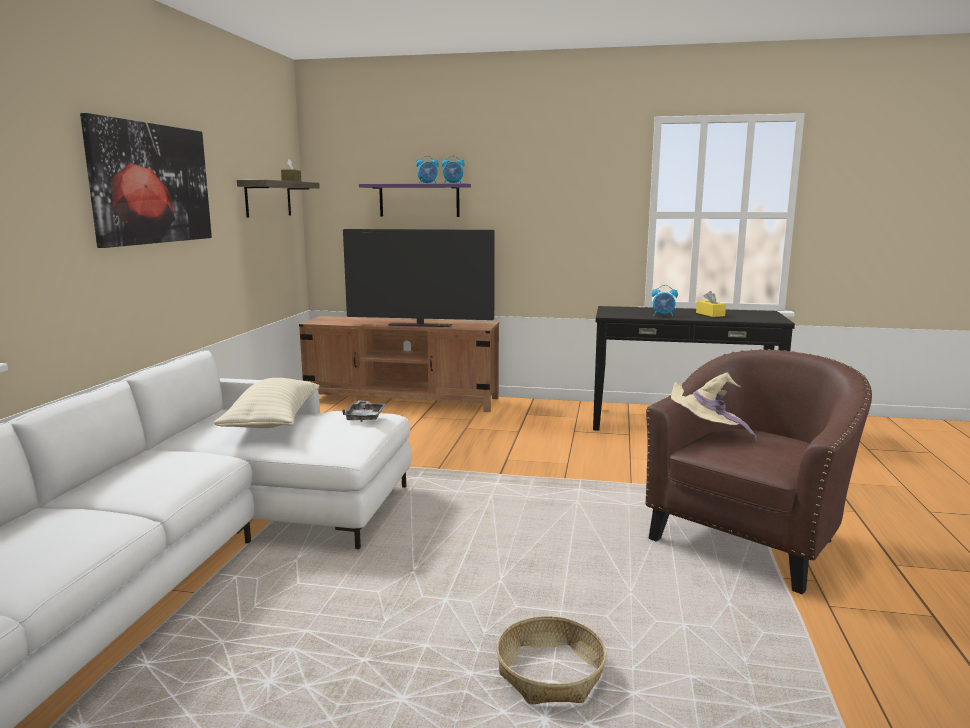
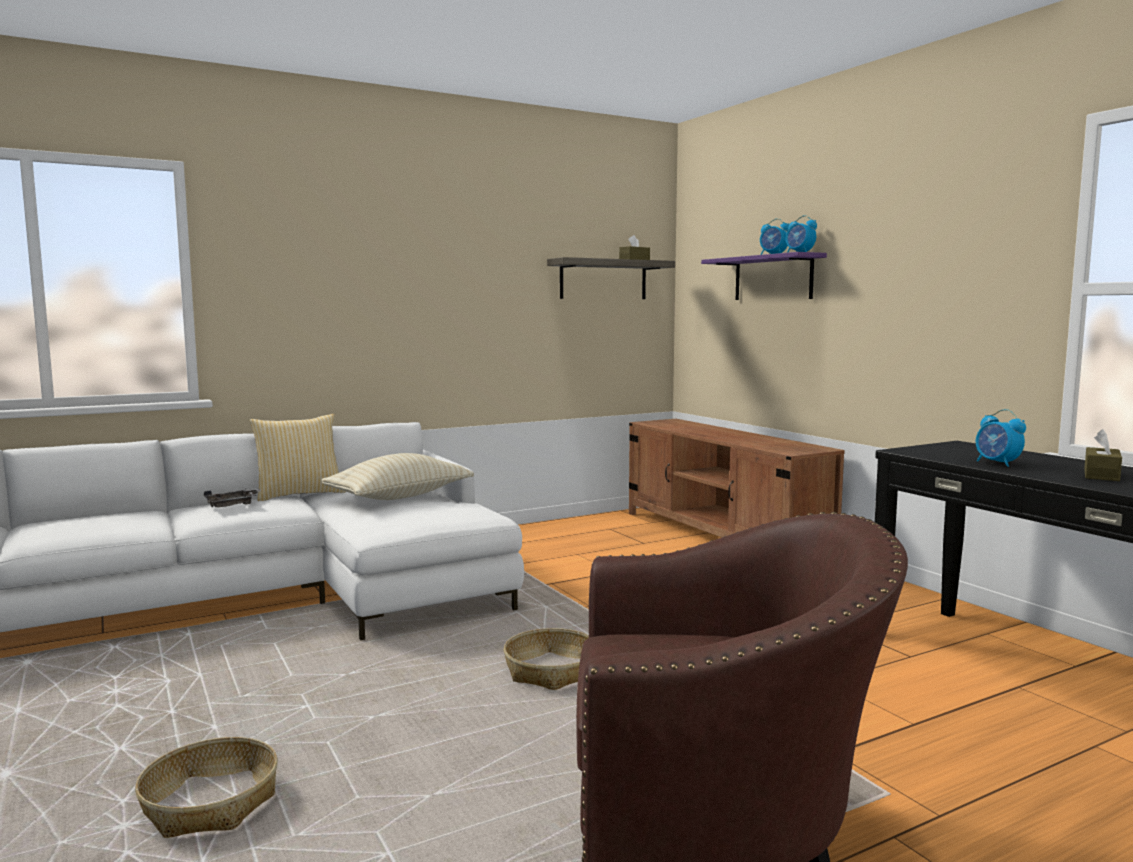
camera: 50 degrees right, 5 degrees down
picture [80,113,212,248] -> none
grey tray [342,400,387,422] -> grey tray moved to [204,489,261,508]
television [343,229,495,327] -> none
beige hat [671,373,757,441] -> none
yellow tissue box [696,291,726,317] -> brown tissue box [1084,429,1122,481]
none -> pillow [250,414,346,501]
none -> basket [504,628,589,690]

